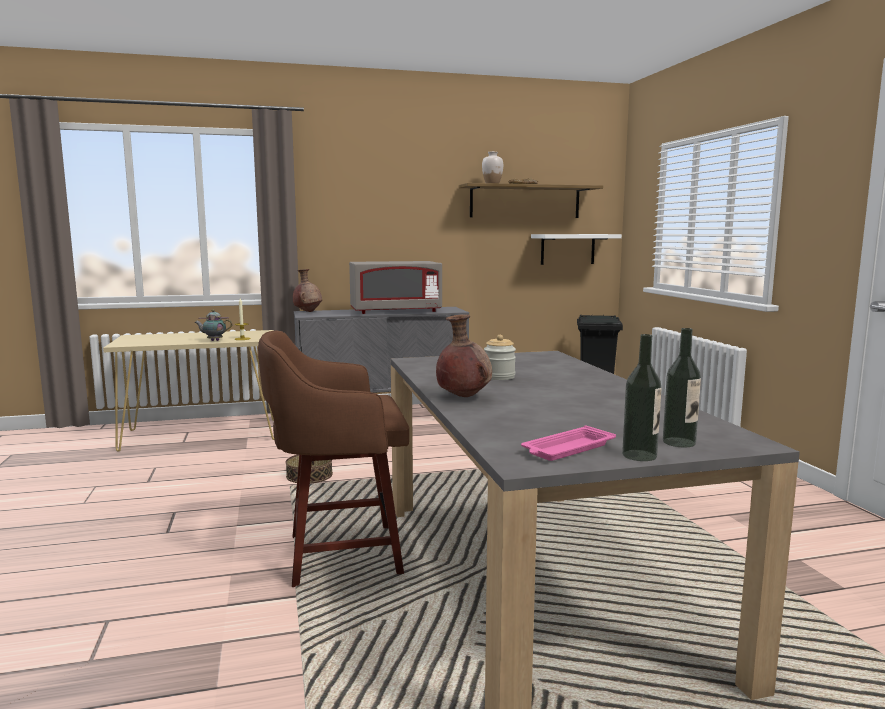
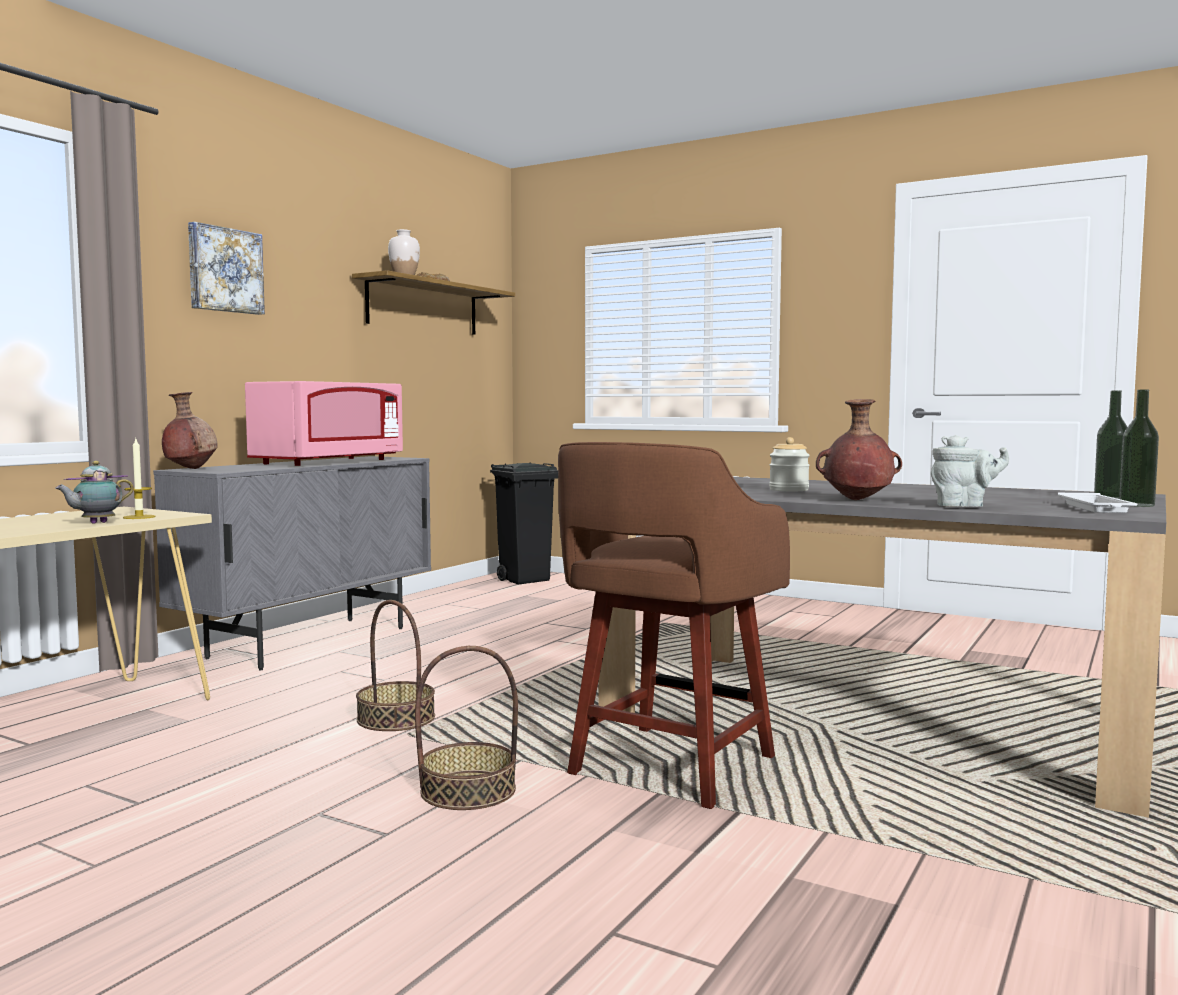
camera: 45 degrees left, 5 degrees down
grey microwave [349,261,442,314] -> pink microwave [245,381,403,466]
pink tray [521,425,616,461] -> white tray [1058,493,1138,513]
white shelf [531,234,622,265] -> none
none -> picture [188,222,265,315]
none -> basket [415,646,518,810]
none -> grey teapot [931,435,1009,507]

